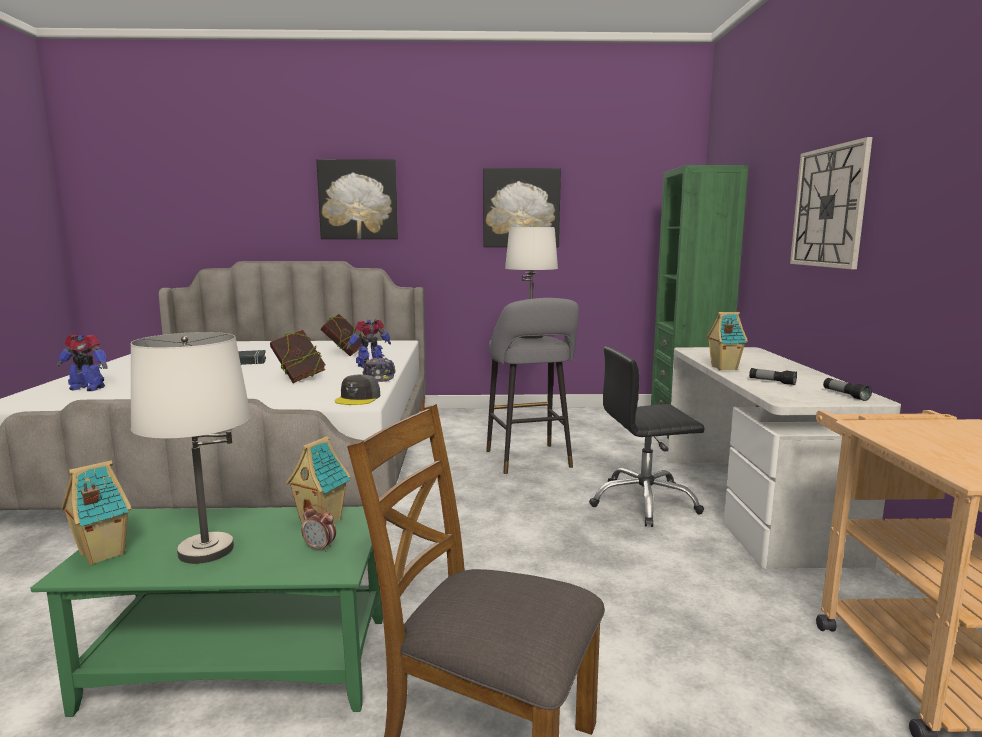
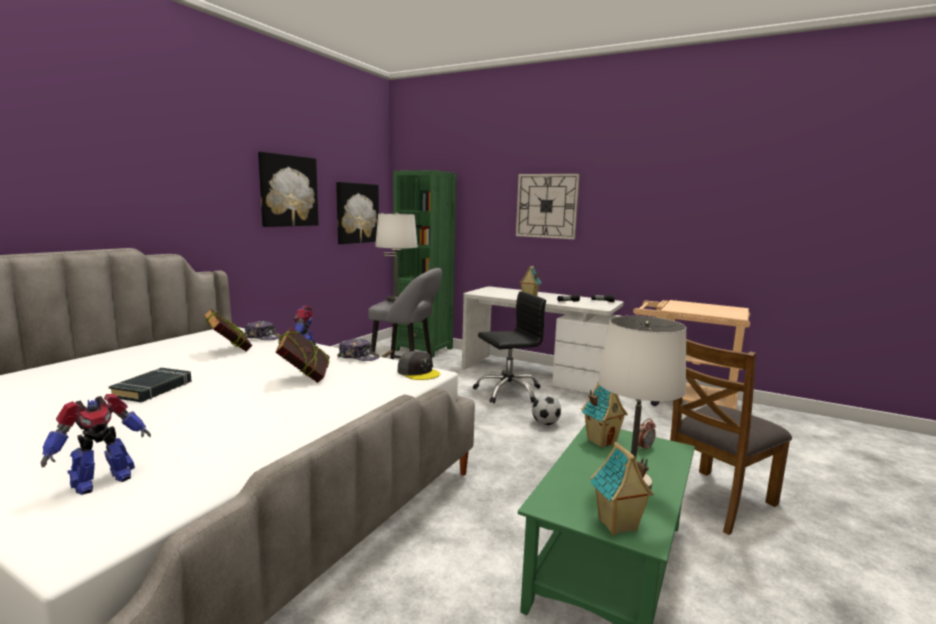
camera: 60 degrees left, 0 degrees up
picture [316,159,398,239] -> picture moved to [336,182,379,244]
black office chair [589,347,705,527] -> black office chair turned 135 degrees counterclockwise [473,291,546,403]
none -> cap [244,321,281,340]
none -> football [532,395,561,425]

